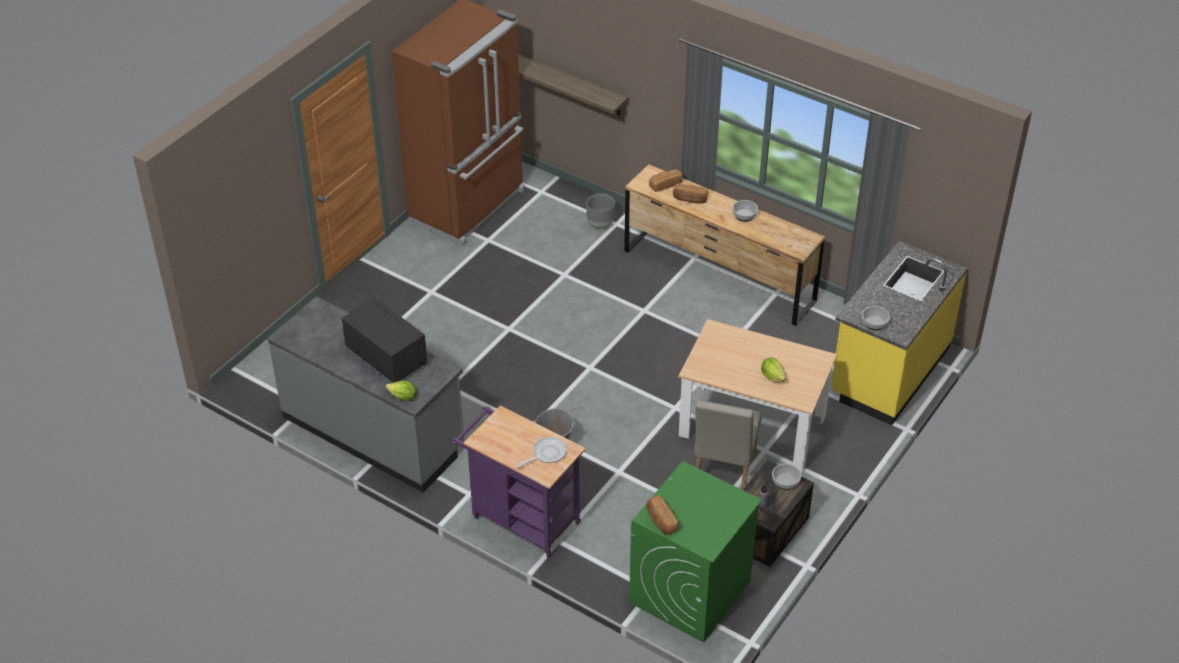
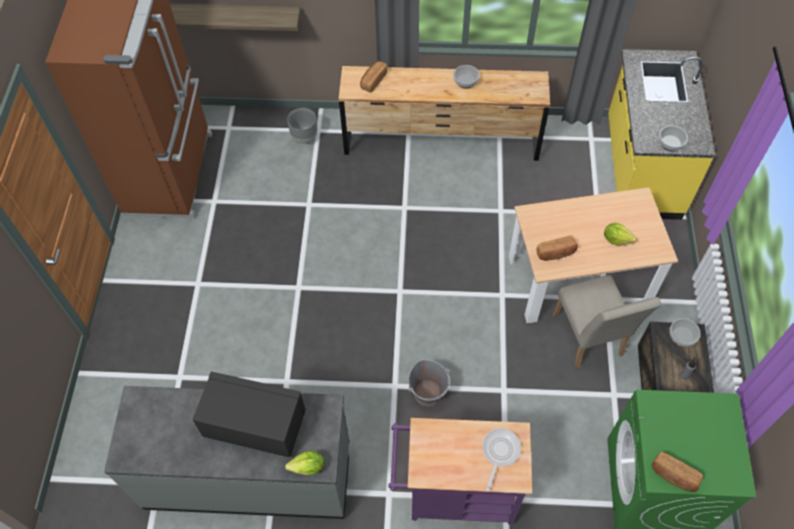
camera: 30 degrees left, 15 degrees up
bread [673,183,708,204] -> bread moved to [536,236,578,261]

